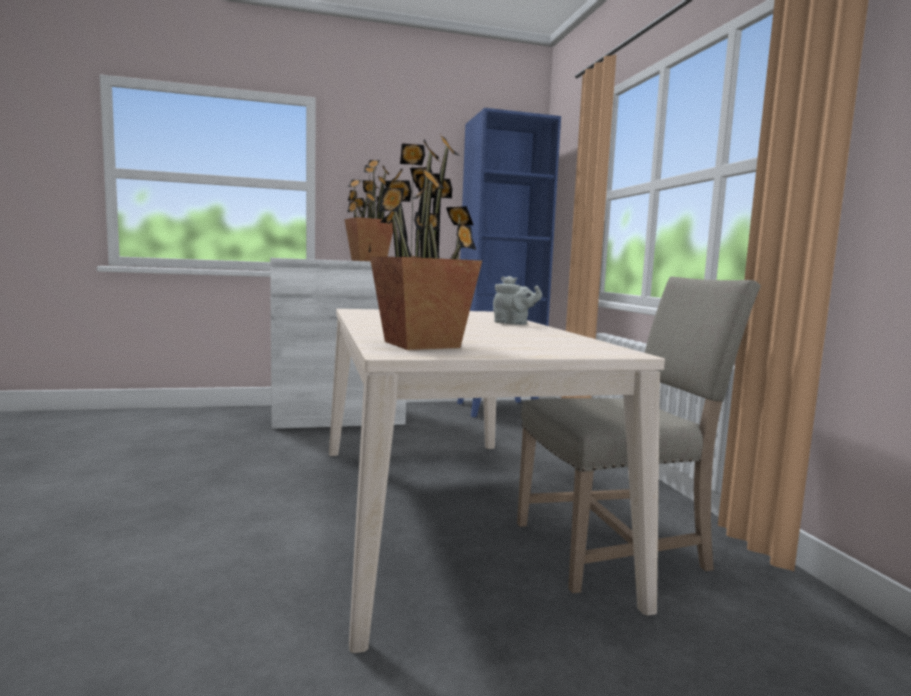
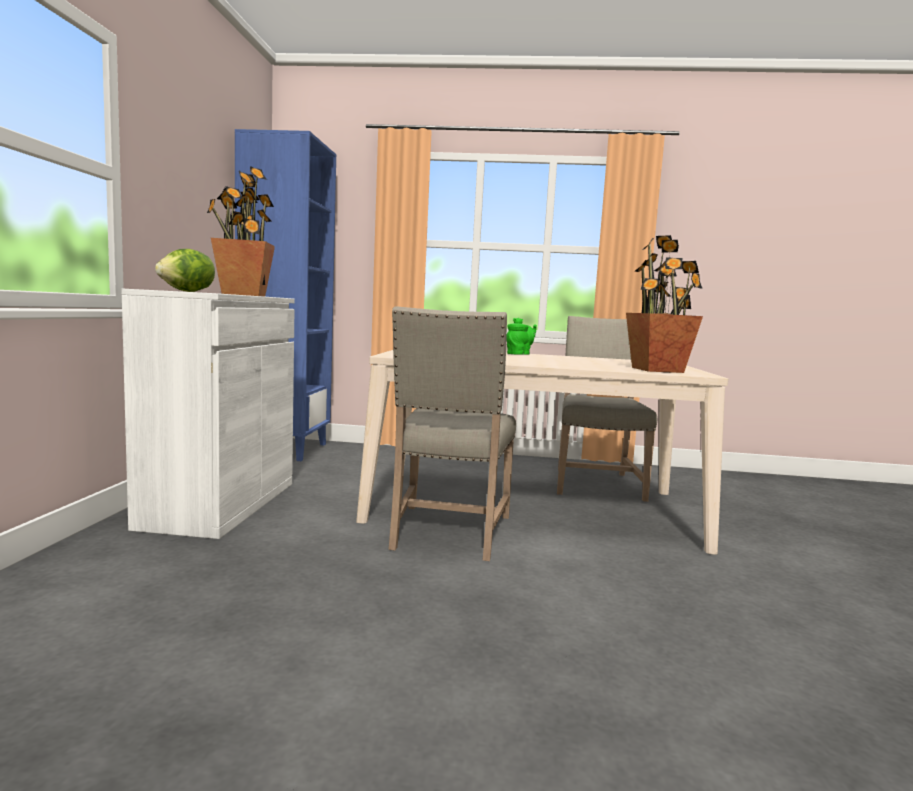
camera: 70 degrees left, 0 degrees up
grey teapot [493,276,542,325] -> green teapot [506,318,537,355]
none -> lettuce [155,249,215,292]
none -> beige chair [388,306,516,561]

